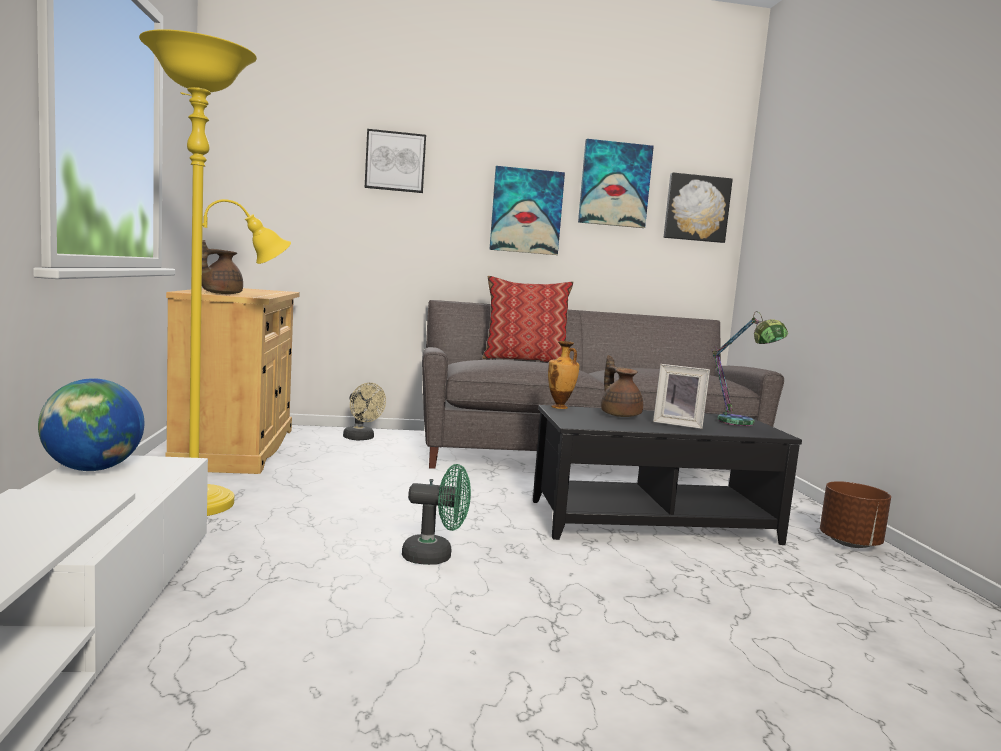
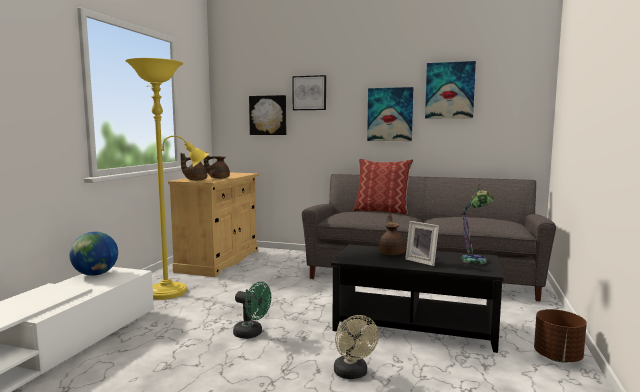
camera: 25 degrees right, 0 degrees up
beige fan [343,383,386,441] -> beige fan moved to [334,315,379,379]
vase [548,341,580,409] -> none
picture [664,173,733,243] -> picture moved to [249,95,286,135]
none -> brown teapot [204,152,230,179]

